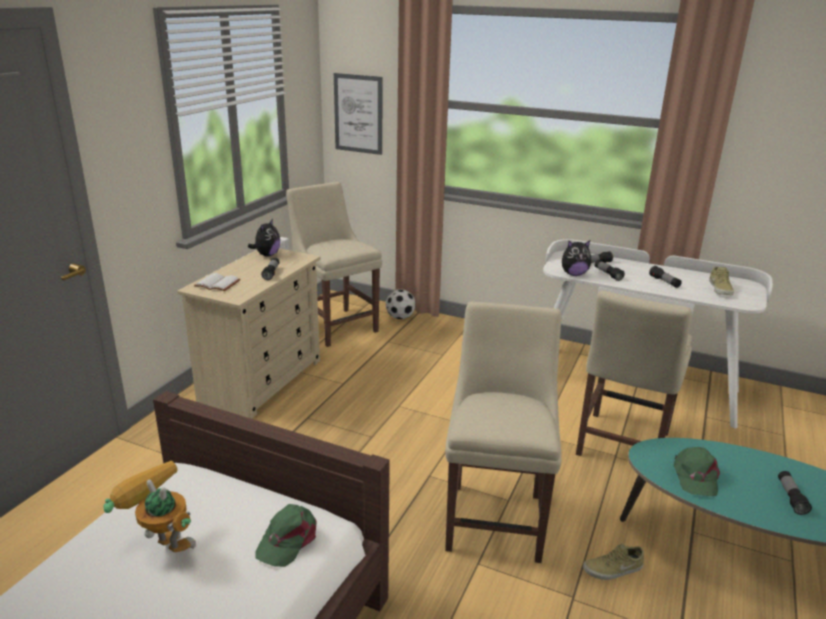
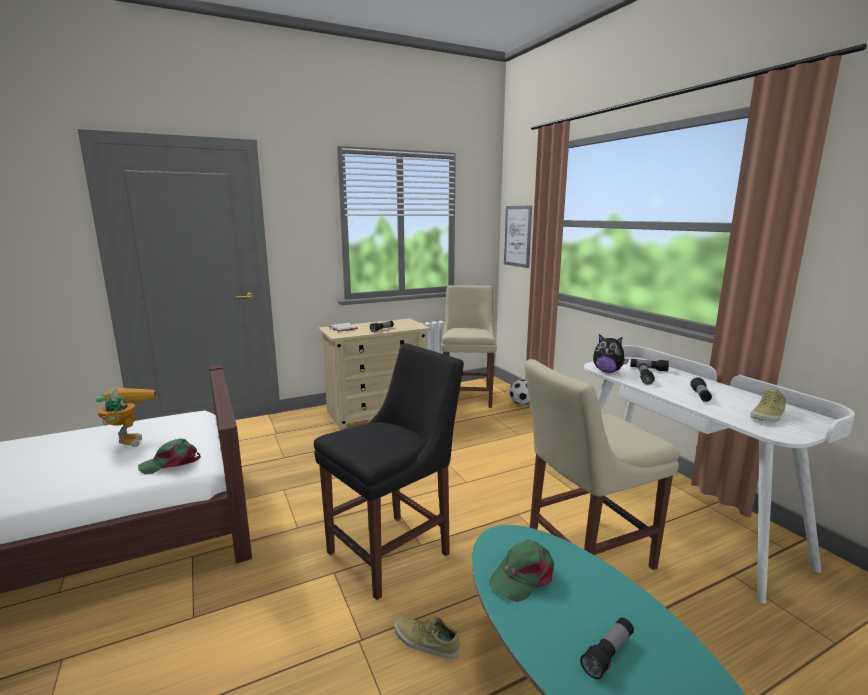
camera: 40 degrees right, 10 degrees down
plush toy [248,219,280,257] -> none
beige chair [445,301,562,563] -> black chair [314,343,464,600]

